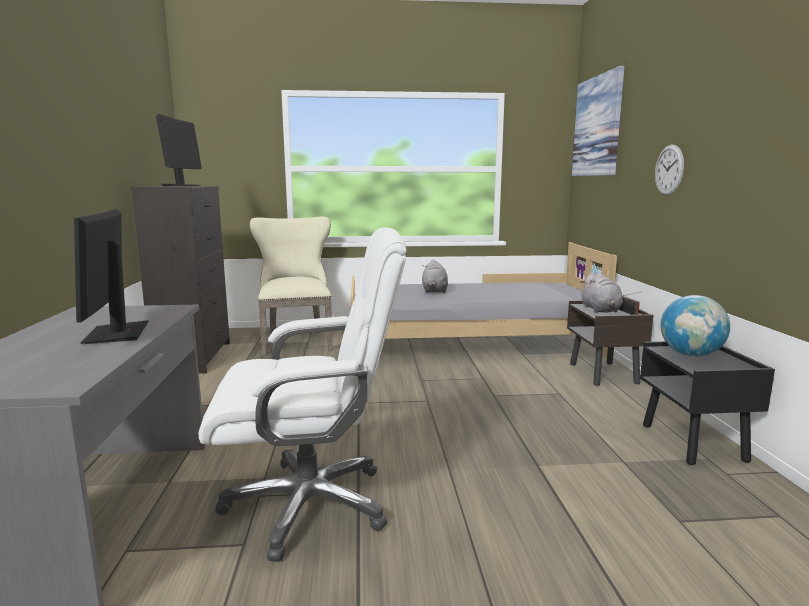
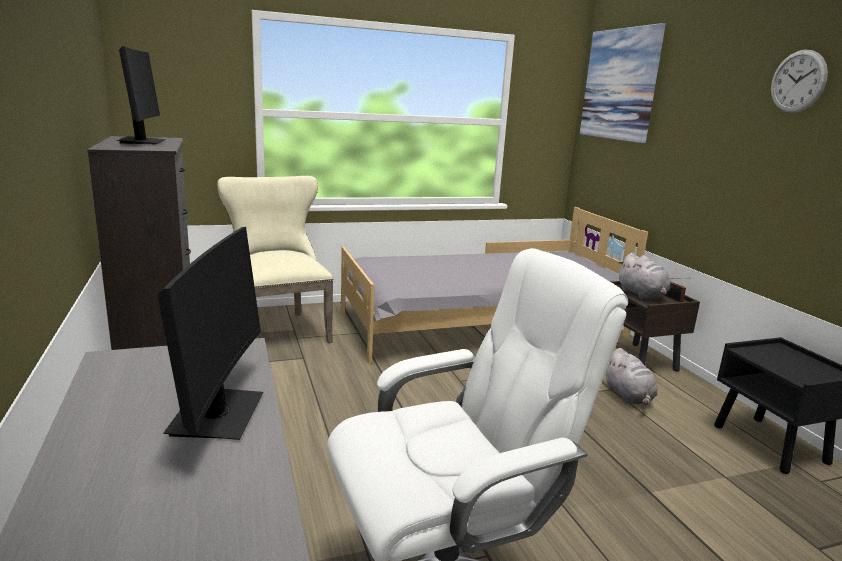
camera: 15 degrees left, 5 degrees up
monitor [74,209,149,344] -> monitor turned 150 degrees counterclockwise [157,227,263,440]
grey plush toy [422,259,448,293] -> grey plush toy moved to [606,348,658,405]
wall clock [655,145,684,196] -> wall clock moved to [771,49,828,113]
globe [660,295,730,357] -> none

